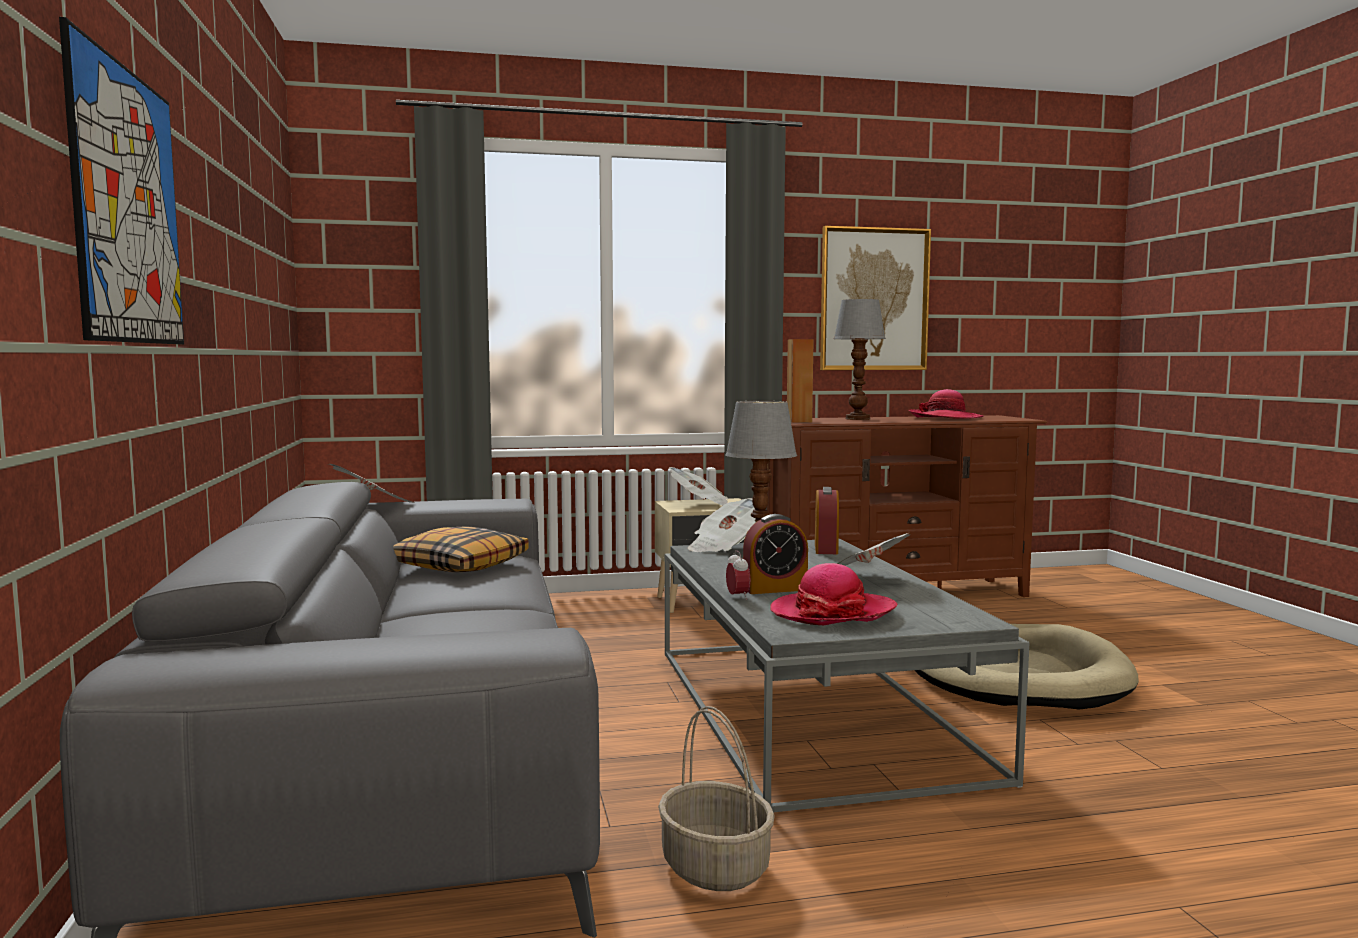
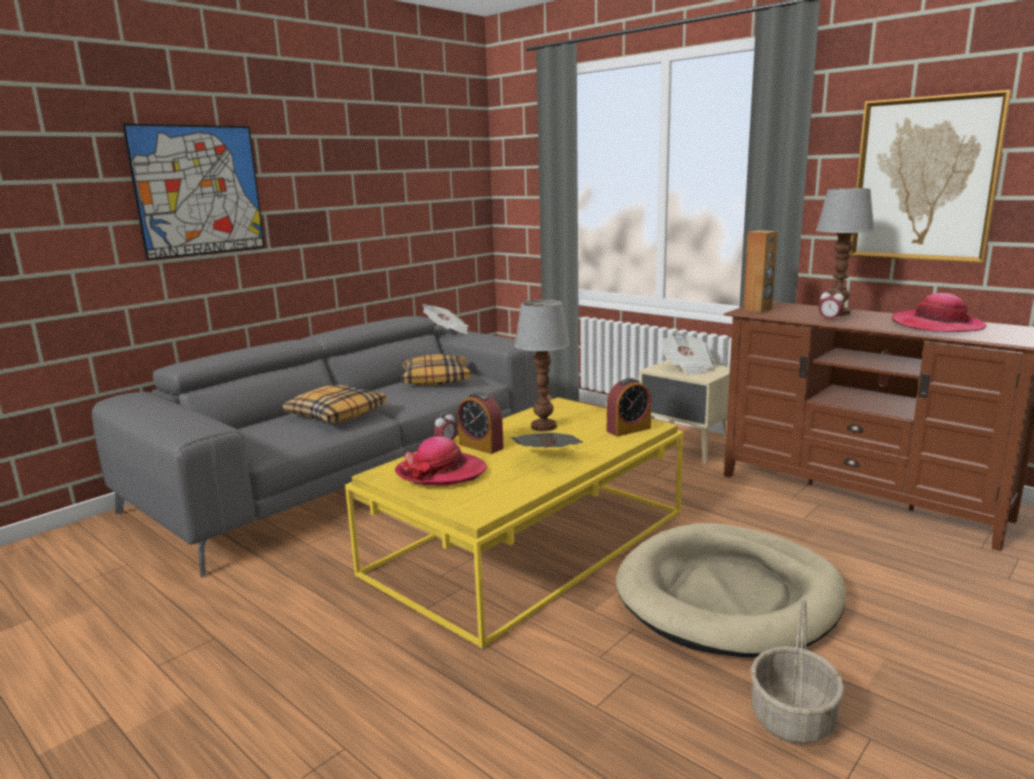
camera: 55 degrees right, 10 degrees up
basket [658,706,775,891] -> basket moved to [751,600,844,744]
grey coffee table [665,539,1029,812] -> yellow coffee table [345,397,683,649]
newspaper [688,498,766,552] -> none
none -> pillow [283,385,386,423]
none -> alarm clock [819,289,844,322]

